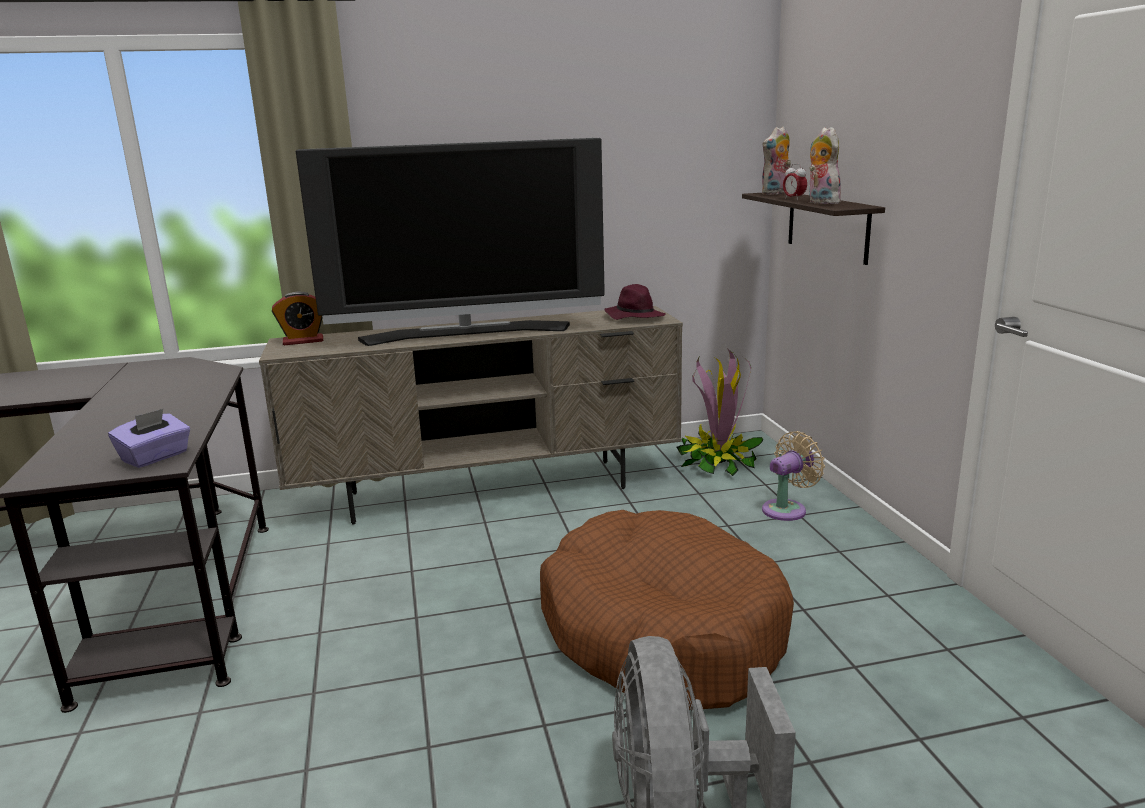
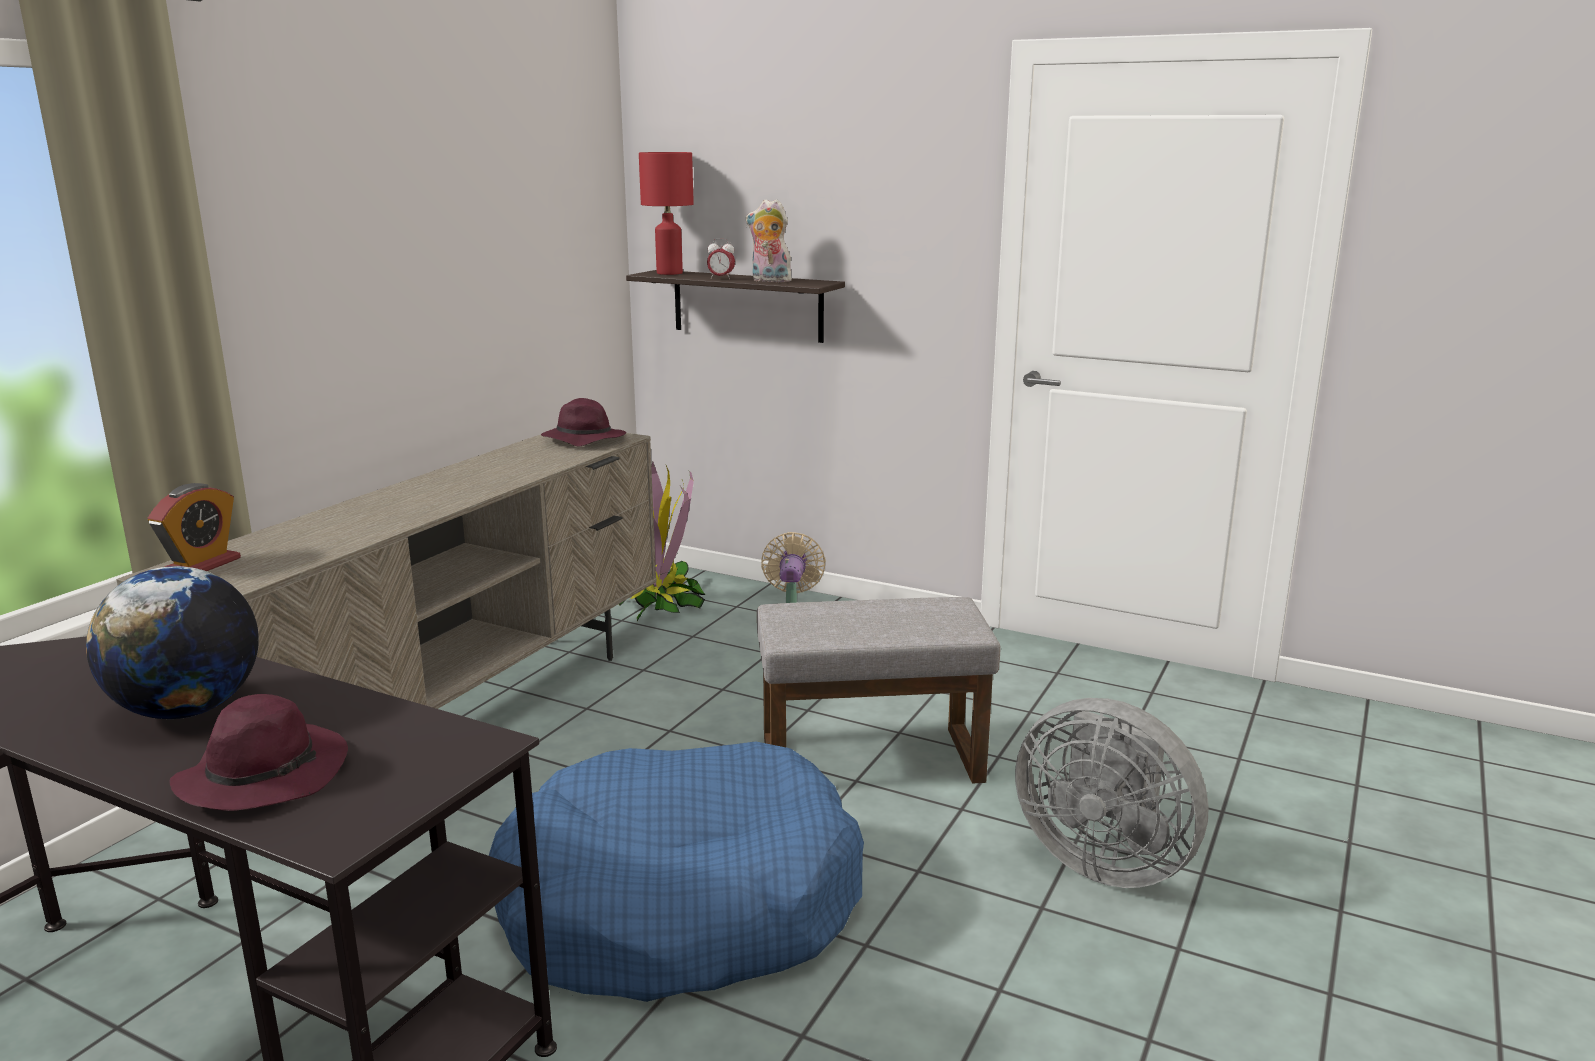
camera: 50 degrees left, 0 degrees up
purple tissue box [108,409,190,468] -> none
television [296,138,605,346] -> none
brown dog bed [540,510,794,710] -> grey ottoman [757,597,1000,784]
plush toy [762,126,791,195] -> red table lamp [639,152,694,275]
none -> globe [86,566,259,719]
none -> purple hat [169,694,348,811]
none -> blue dog bed [489,741,864,1002]

